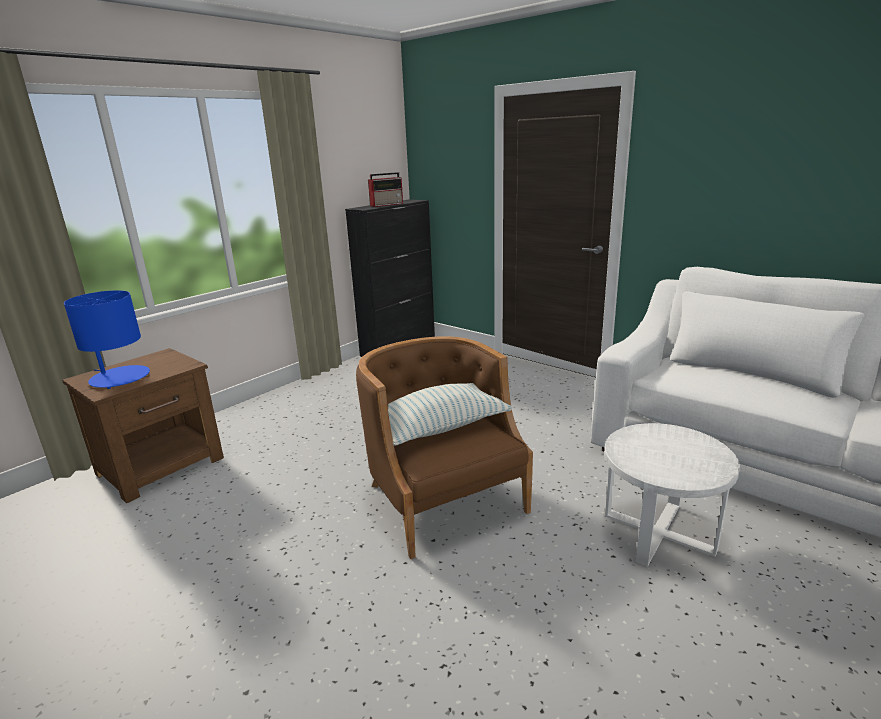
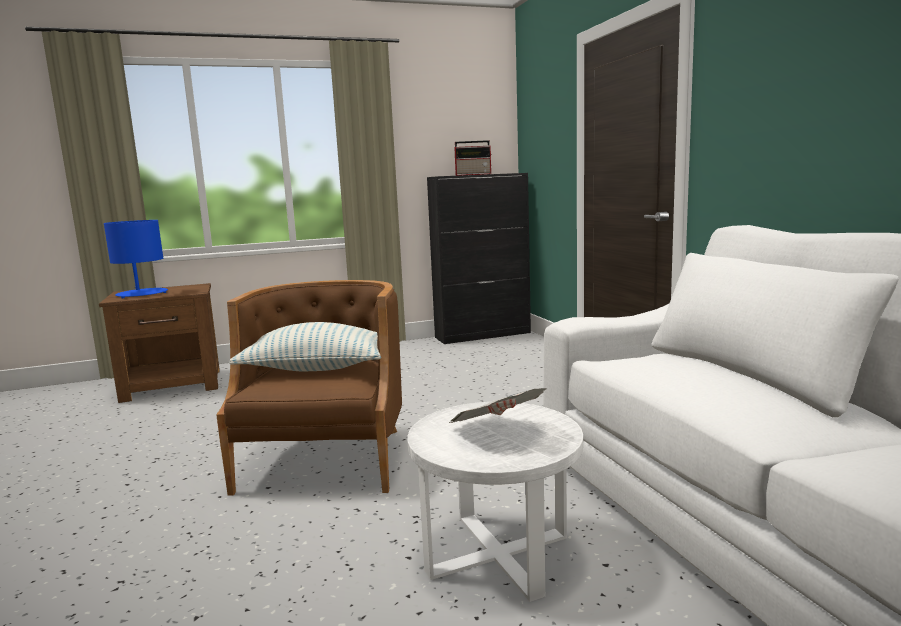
camera: 30 degrees right, 10 degrees down
none -> newspaper [449,388,546,423]

